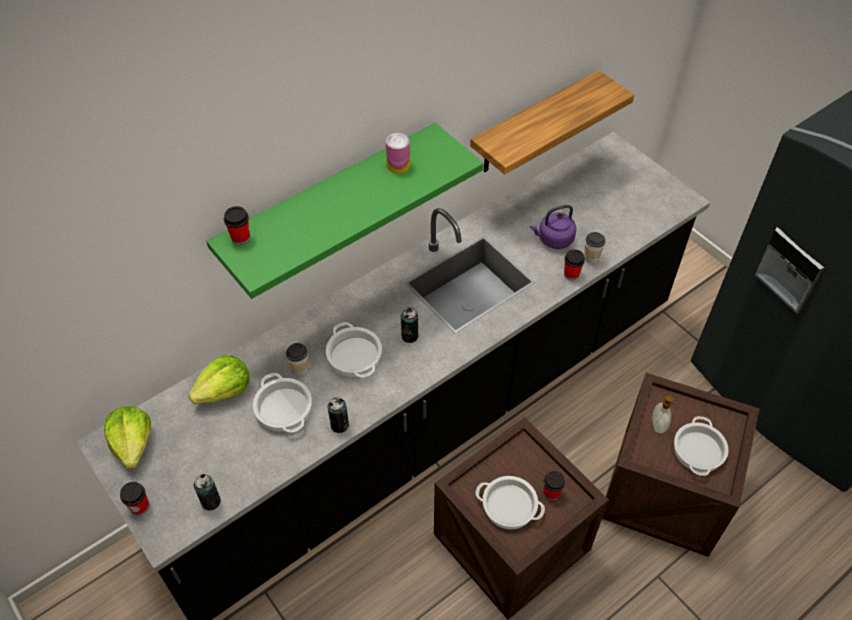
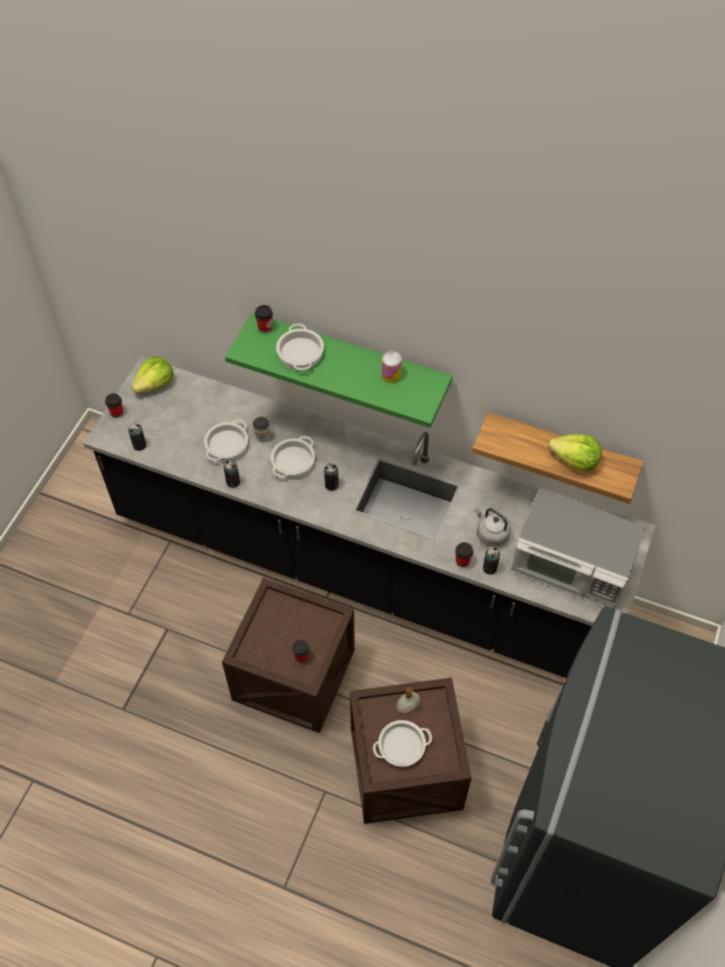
camera: 60 degrees right, 5 degrees up
lettuce [189,355,249,404] -> lettuce moved to [548,434,602,472]
cooking pot [475,476,545,530] -> cooking pot moved to [276,323,324,370]
purple kettle [530,205,576,249] -> grey kettle [475,507,511,547]
cup [584,232,606,264] -> can [483,547,500,575]
none -> microwave [510,488,646,609]

